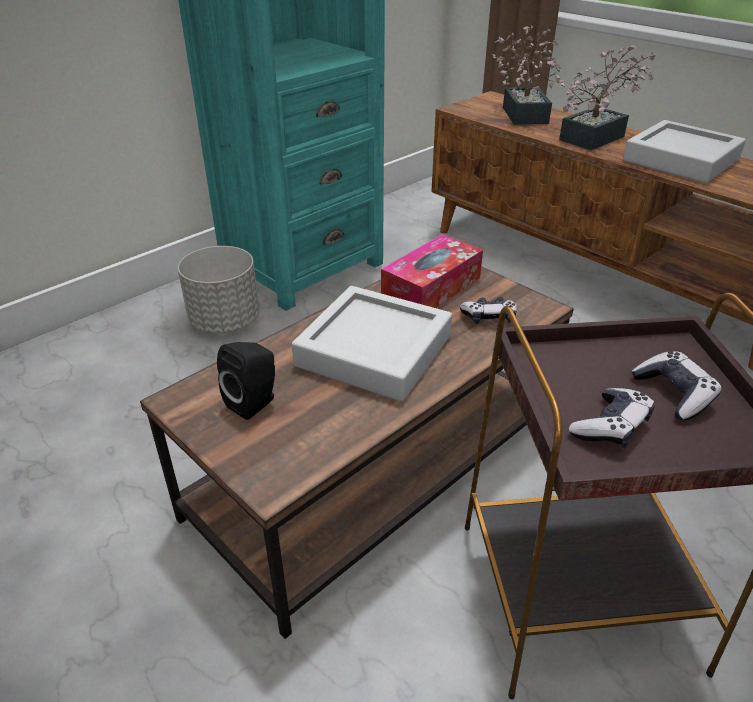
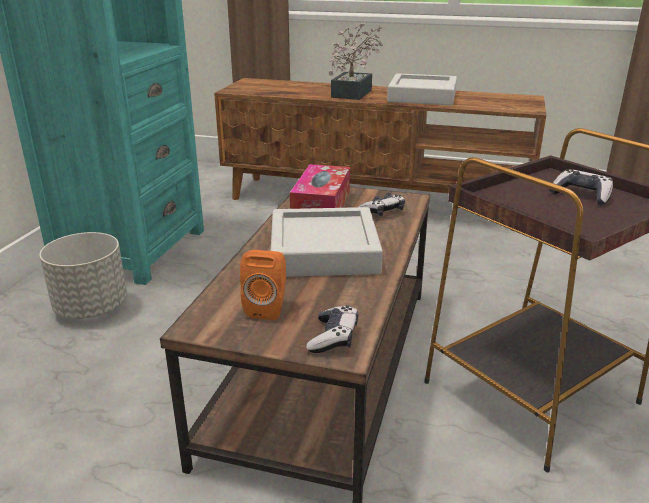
camera: 30 degrees left, 10 degrees down
black speaker [217,342,275,420] -> orange speaker [240,250,286,320]
potted plant [492,26,565,125] -> none
game controller [569,388,655,448] -> game controller moved to [306,305,358,353]

